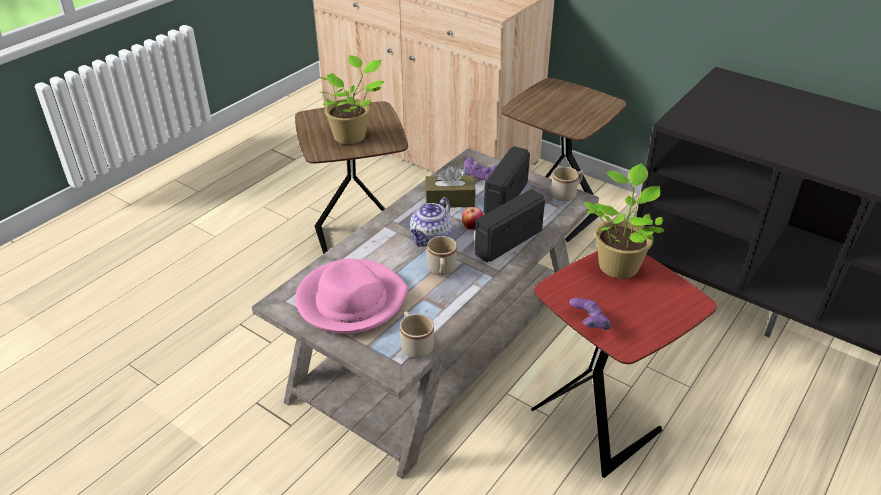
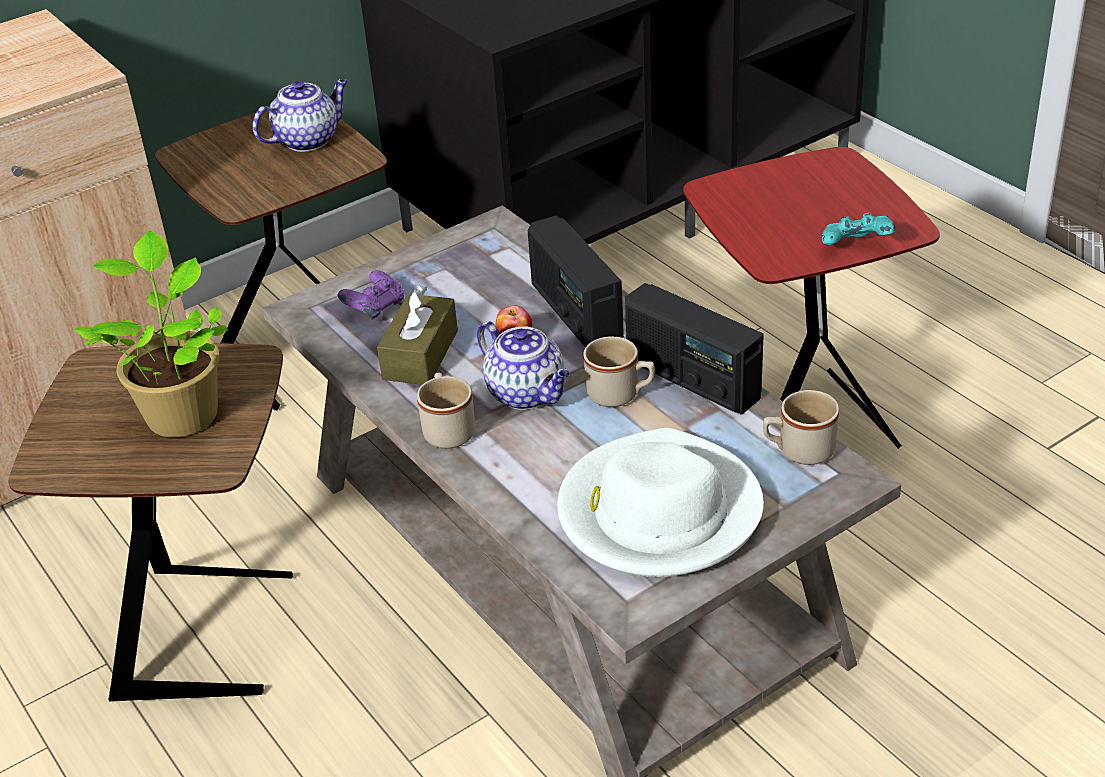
camera: 70 degrees left, 0 degrees up
pink hat [295,258,408,334] -> white hat [557,428,764,577]
radio [484,146,530,214] -> radio moved to [625,283,764,415]
beige mug [551,167,583,201] -> beige mug moved to [417,373,475,449]
purple game controller [569,298,611,331] -> turquoise game controller [822,213,896,245]
potted plant [584,163,664,279] -> none
none -> teapot [253,79,348,152]

